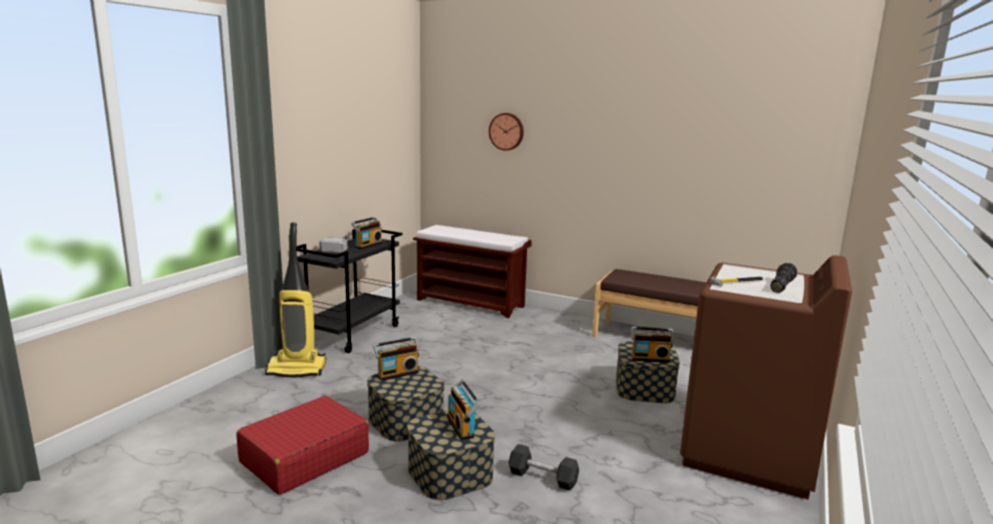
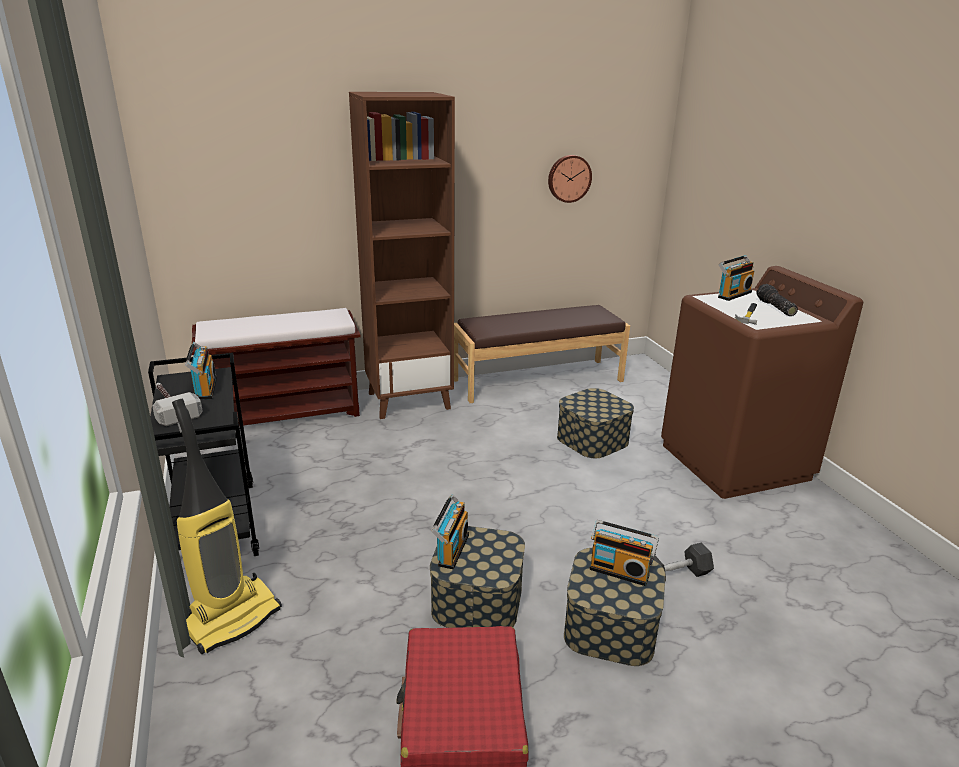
camera: 45 degrees left, 10 degrees up
wall clock [489,113,524,151] -> wall clock moved to [548,155,592,203]
radio [631,327,674,363] -> radio moved to [718,255,754,301]
none -> brown bookcase [349,92,455,419]

